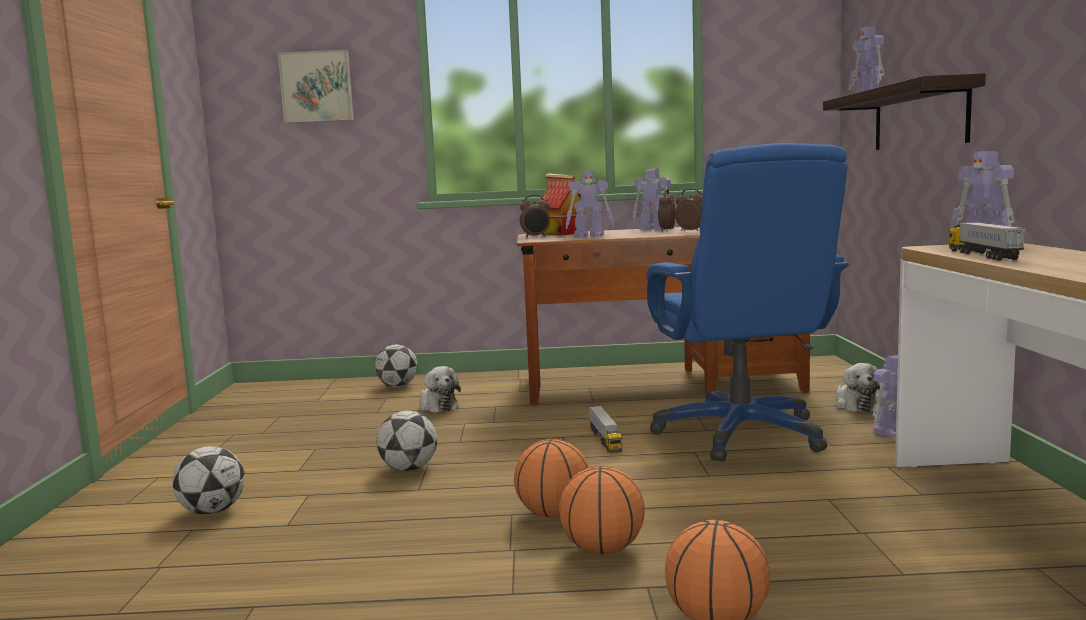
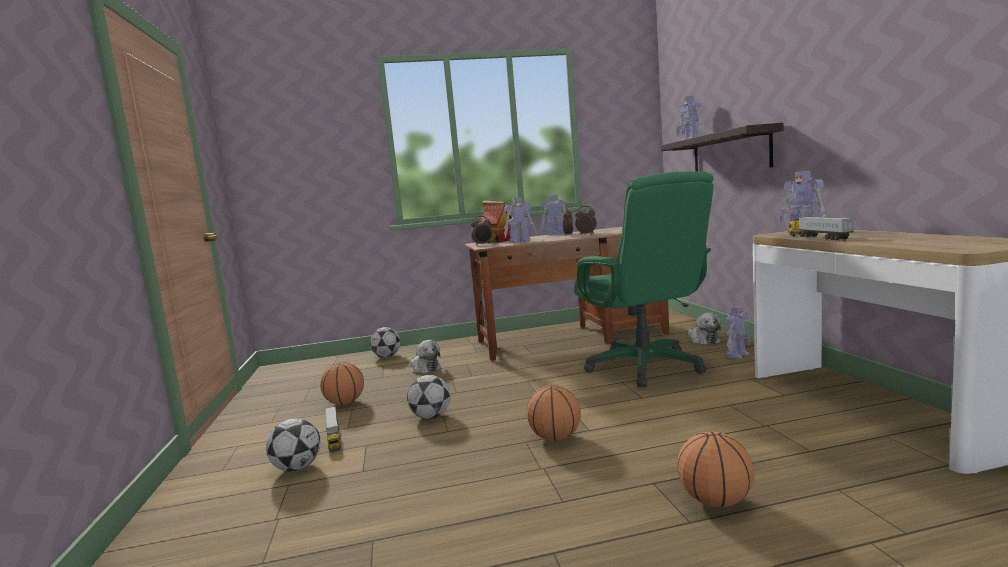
camera: 10 degrees left, 0 degrees up
picture [278,50,354,123] -> none
basketball [559,466,645,554] -> basketball moved to [320,362,364,405]
toy truck [589,406,623,453] -> toy truck moved to [325,406,341,452]
blue office chair [646,143,849,461] -> green office chair [574,171,714,387]

